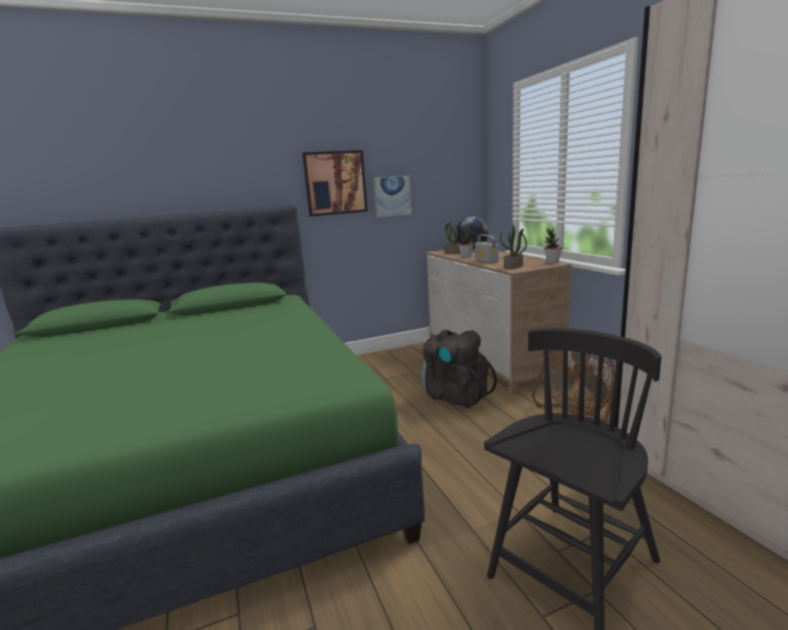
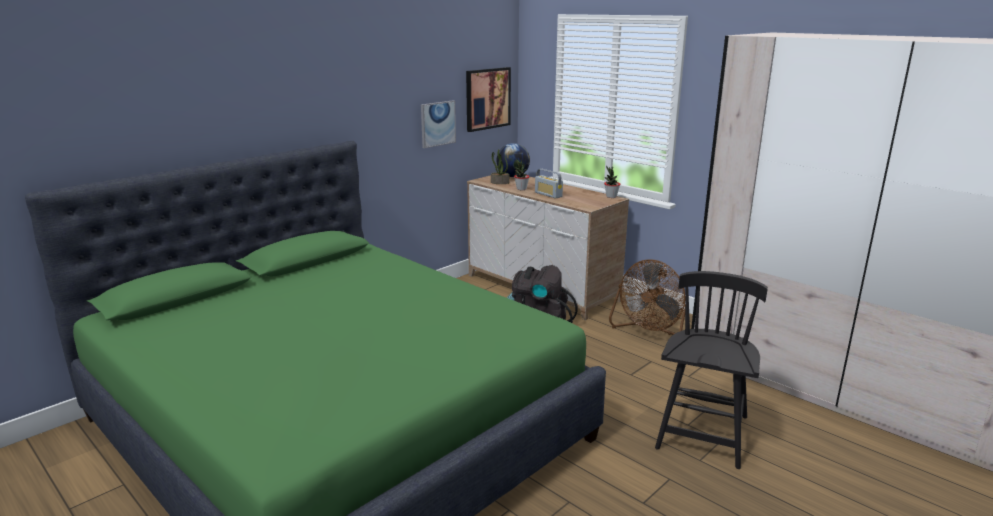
camera: 25 degrees left, 5 degrees up
picture [302,150,368,217] -> picture moved to [466,67,511,132]
potted plant [500,225,527,269] -> none

